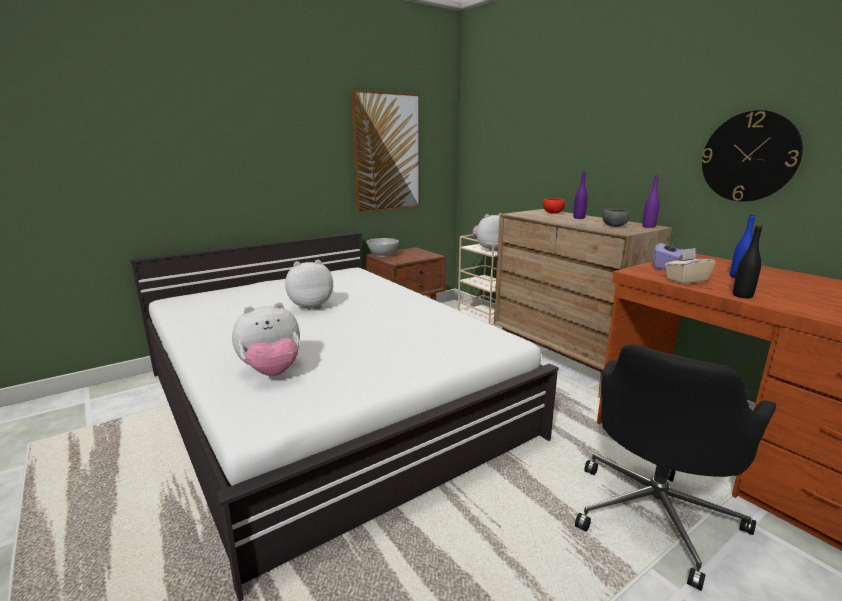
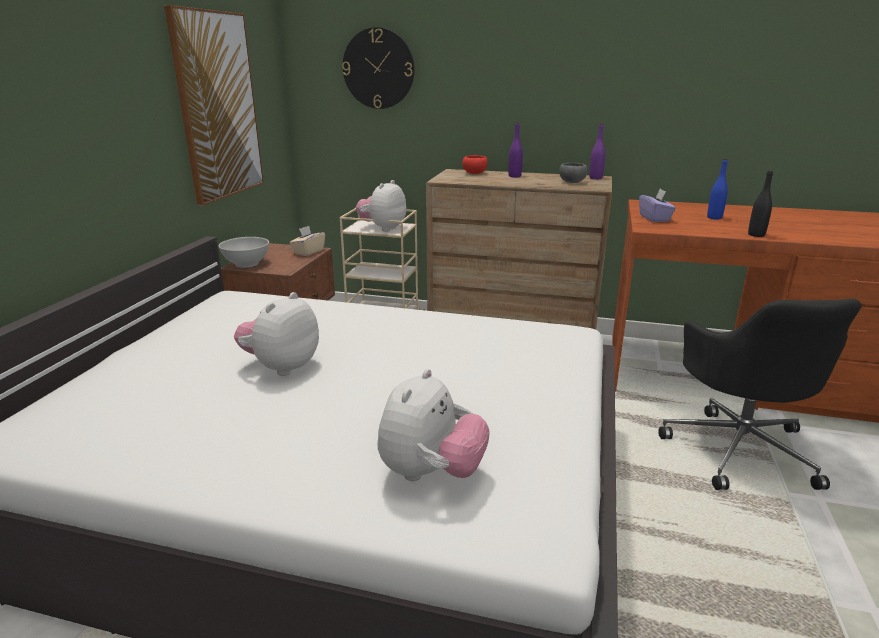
camera: 40 degrees left, 5 degrees up
beige tissue box [664,248,716,284] -> beige tissue box moved to [290,226,325,256]
wall clock [701,110,803,202] -> wall clock moved to [342,27,415,109]

